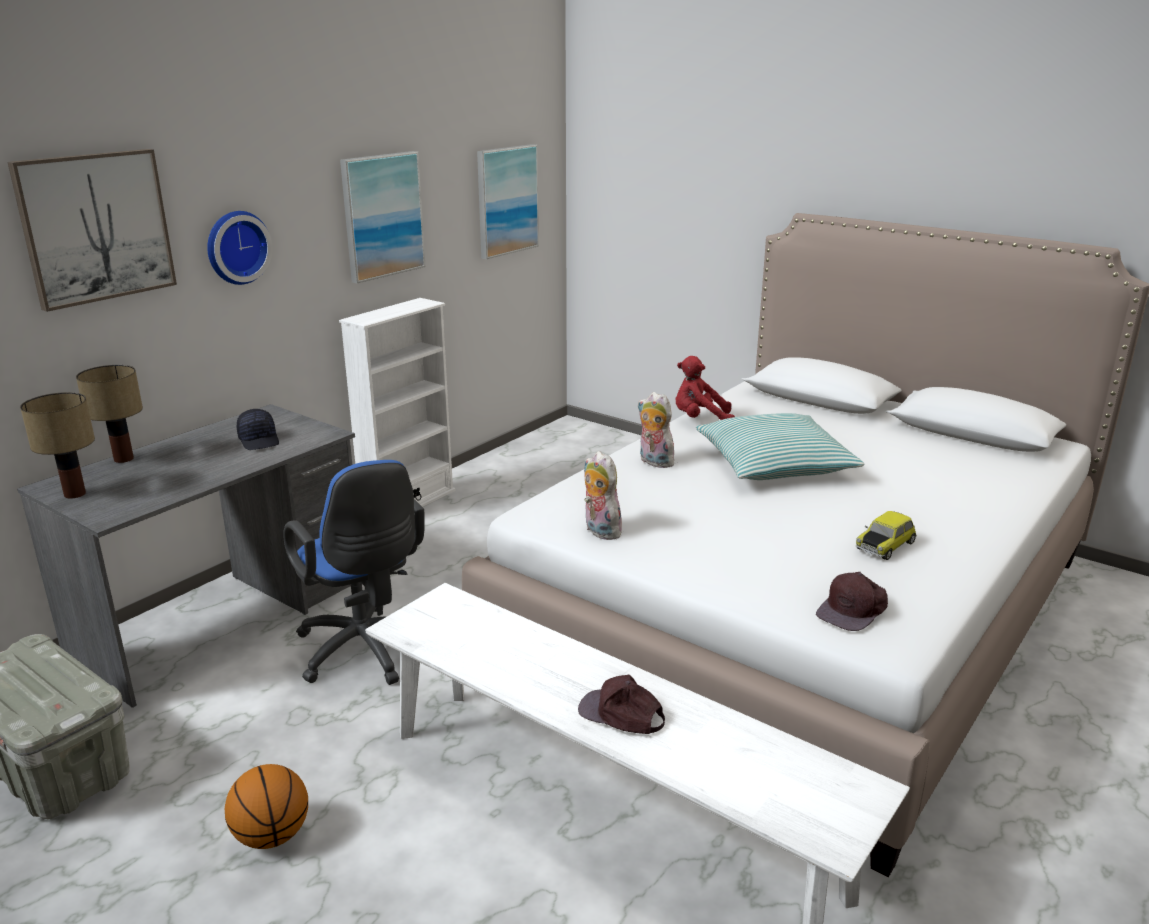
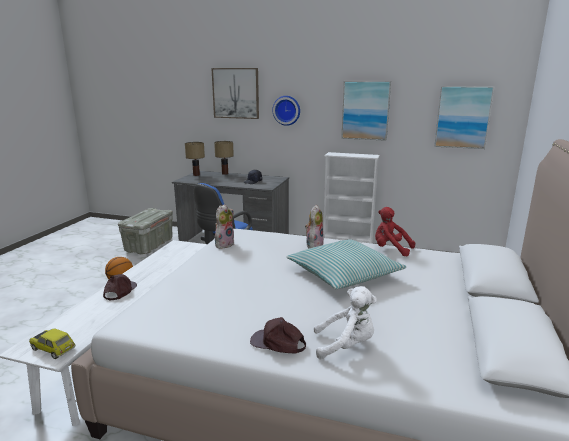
camera: 70 degrees right, 5 degrees down
red plush toy [676,356,735,420] -> red plush toy turned 45 degrees counterclockwise [375,207,416,256]
brown cap [816,571,888,631] -> brown cap moved to [250,317,306,353]
toy car [856,511,917,560] -> toy car moved to [29,328,76,359]
none -> white plush toy [314,286,377,359]

